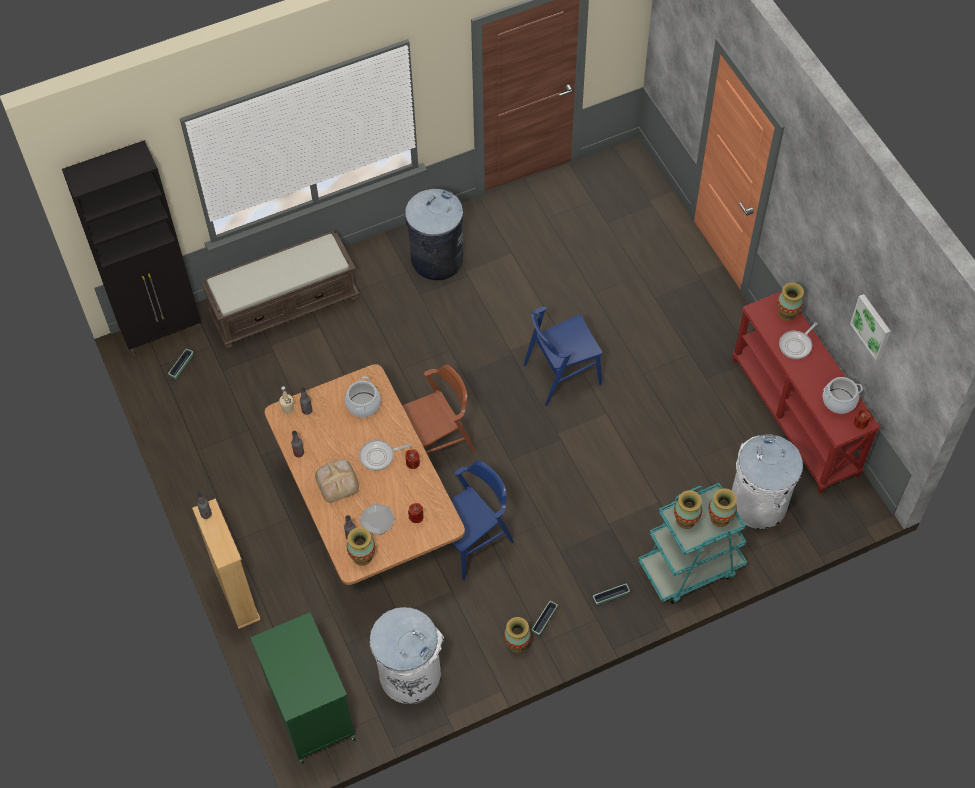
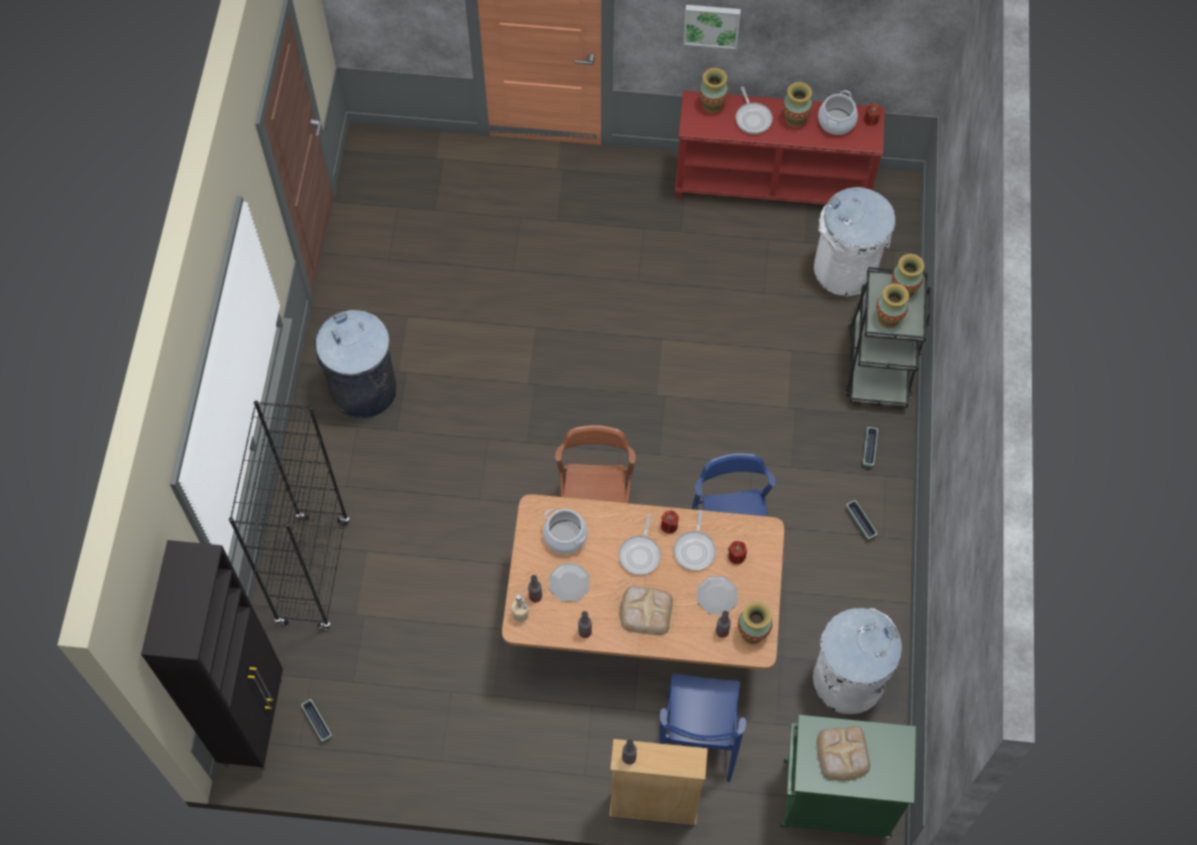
camera: 60 degrees left, 5 degrees up
brown bench [201,231,359,349] -> black bookcase [229,401,349,630]
vase [504,617,531,653] -> vase moved to [783,82,812,128]
blue chair [524,306,603,406] -> blue chair moved to [659,673,746,782]
turquoise cart [638,483,747,604] -> black cart [845,267,931,408]
picture [850,294,891,360] -> picture moved to [683,5,741,49]
none -> plate [549,563,590,601]
none -> frying pan [674,510,716,571]
none -> bread [817,726,870,781]

